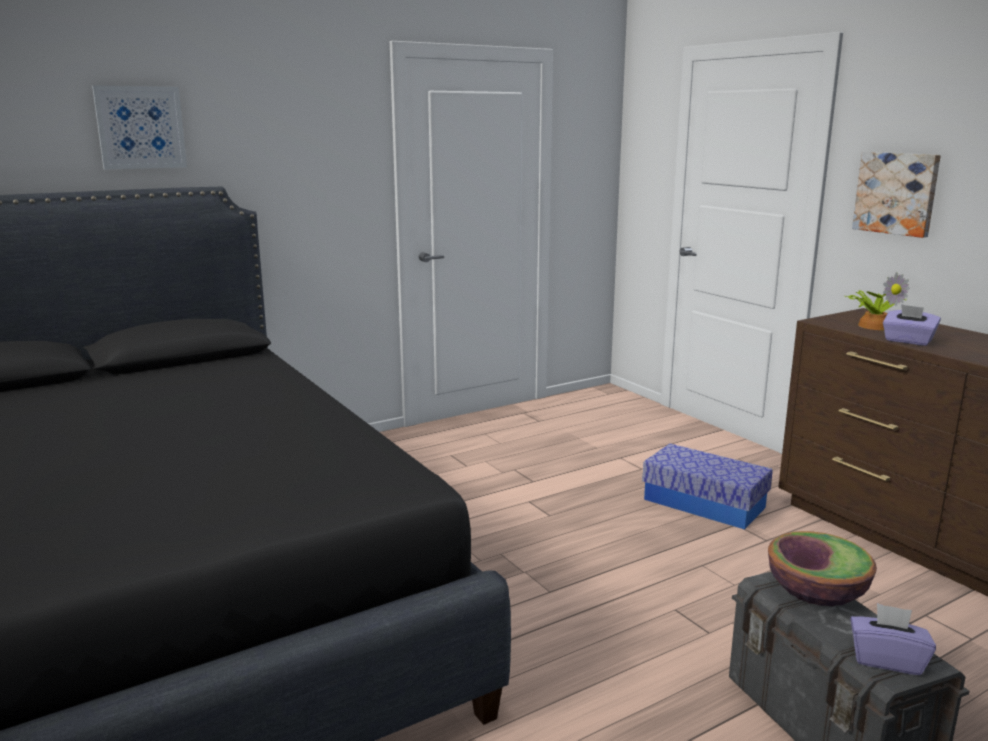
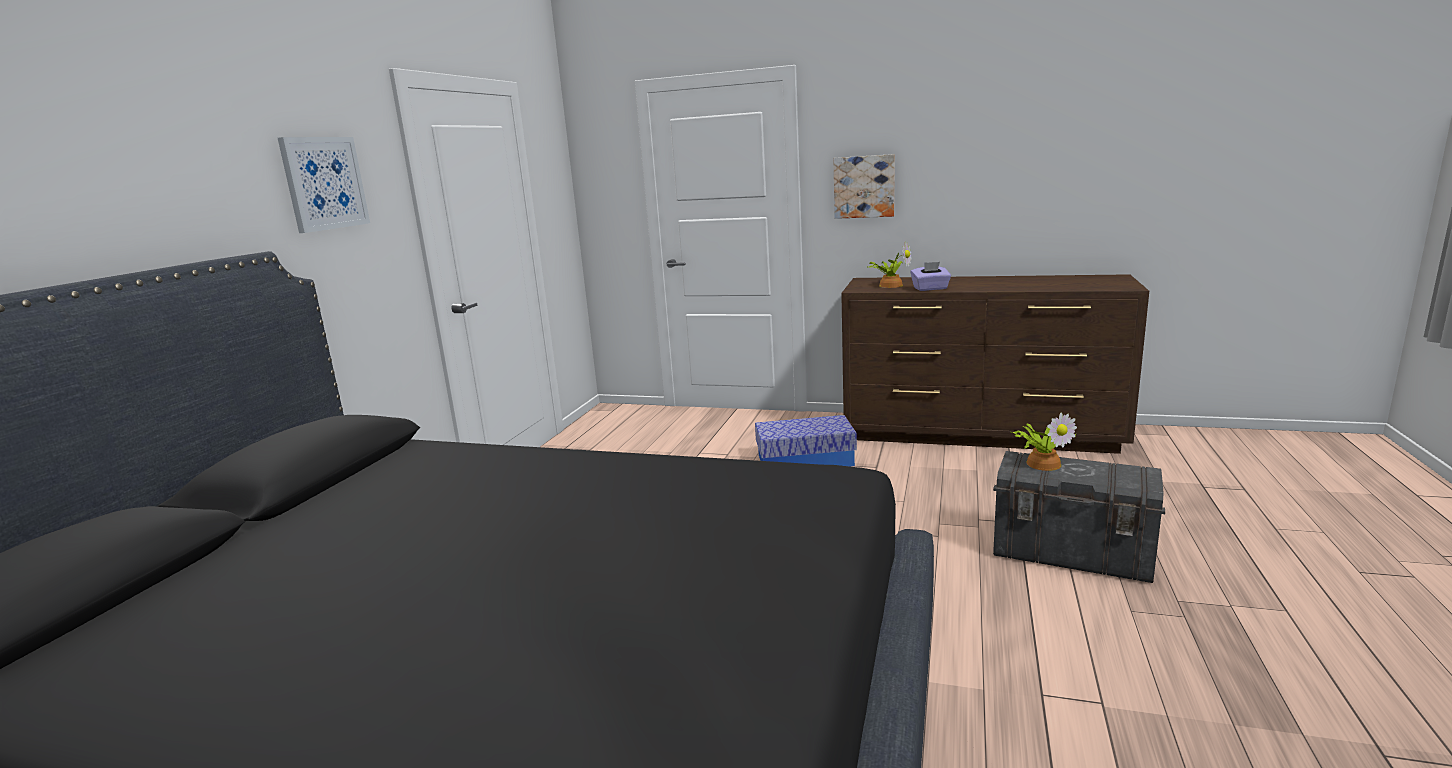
camera: 40 degrees left, 0 degrees up
picture [92,85,187,170] -> picture moved to [278,137,370,233]
bowl [768,531,877,607] -> potted plant [1010,413,1077,471]
purple tissue box [850,603,936,675] -> none

